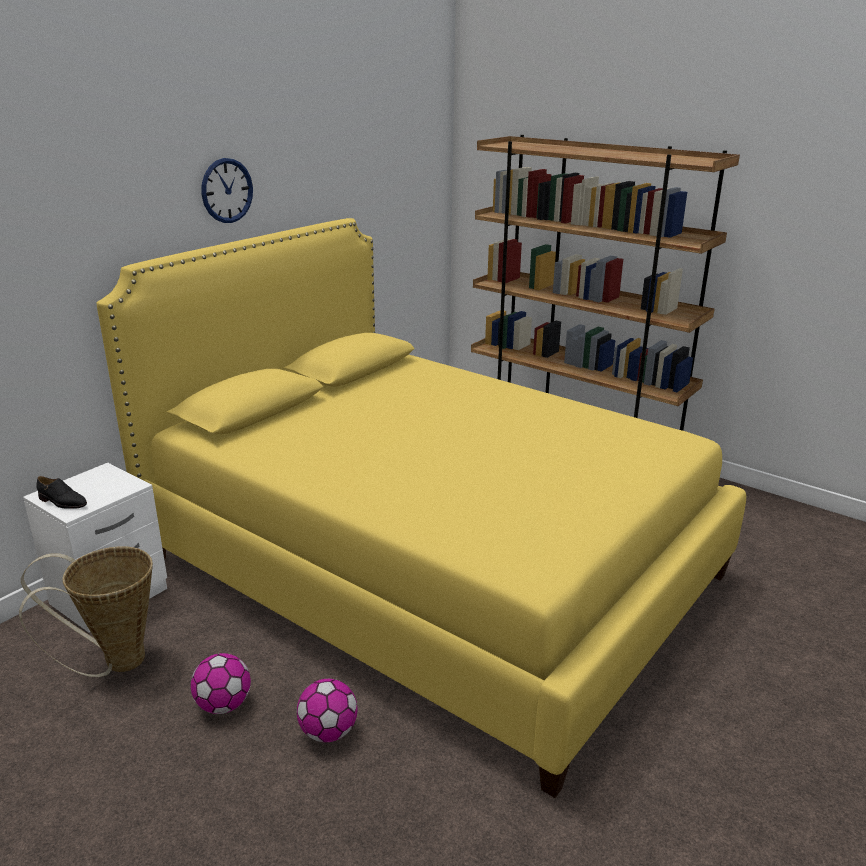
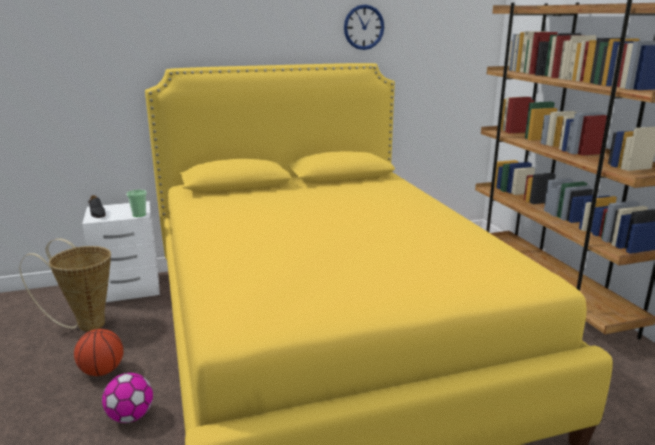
camera: 35 degrees right, 5 degrees down
football [191,653,251,714] -> basketball [74,329,123,376]
wall clock [202,158,253,223] -> wall clock moved to [344,4,384,50]
none -> cup [126,190,147,217]

